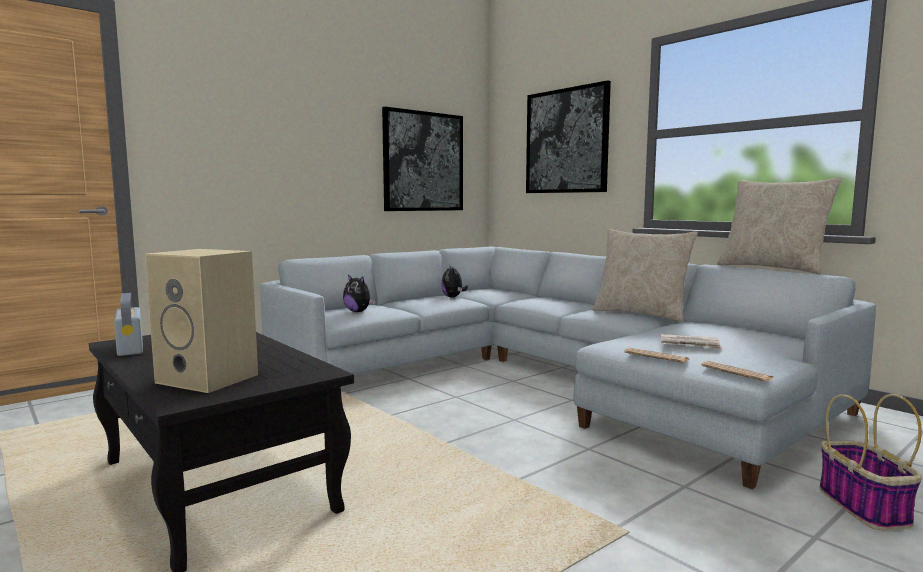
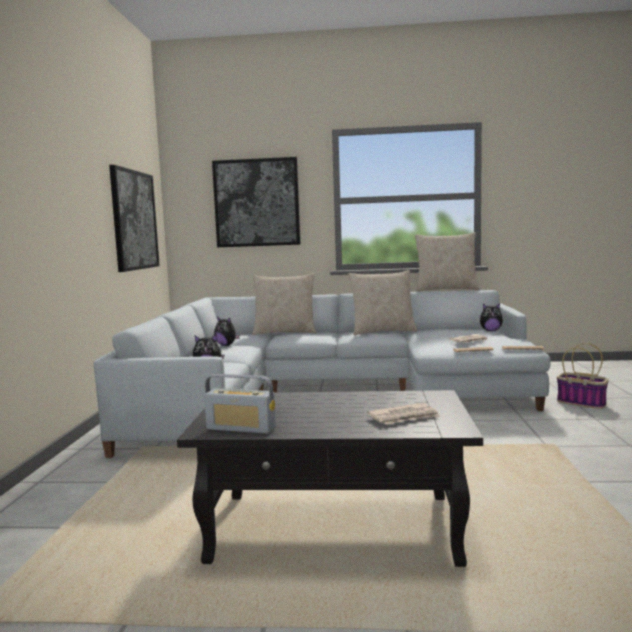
camera: 45 degrees left, 0 degrees up
beige speaker [145,249,258,393] -> newspaper [367,403,440,425]
none -> beige pillow [252,273,316,335]
none -> plush toy [480,304,503,331]

